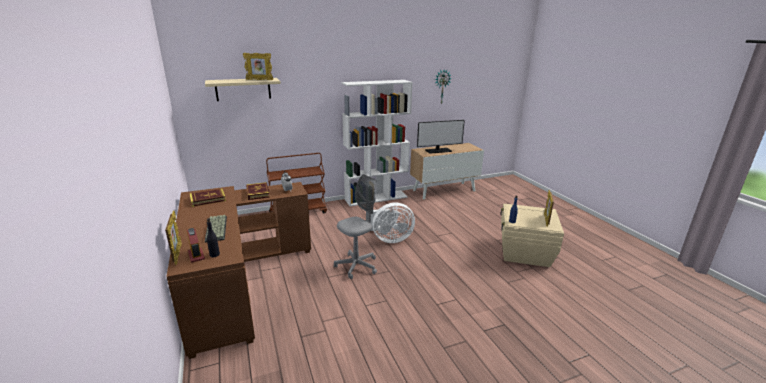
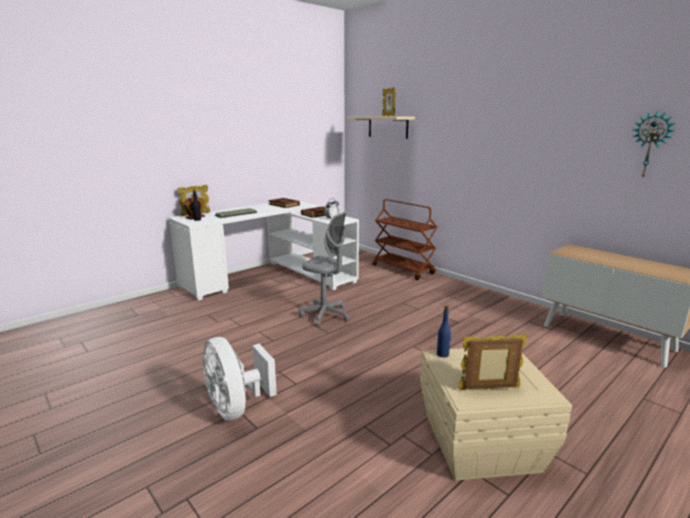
camera: 70 degrees right, 5 degrees down
brown desk [166,182,311,359] -> white desk [169,199,359,301]
white bookcase [341,80,413,206] -> none
white fan [370,203,415,243] -> white fan moved to [202,337,277,421]
monitor [417,120,465,154] -> none

